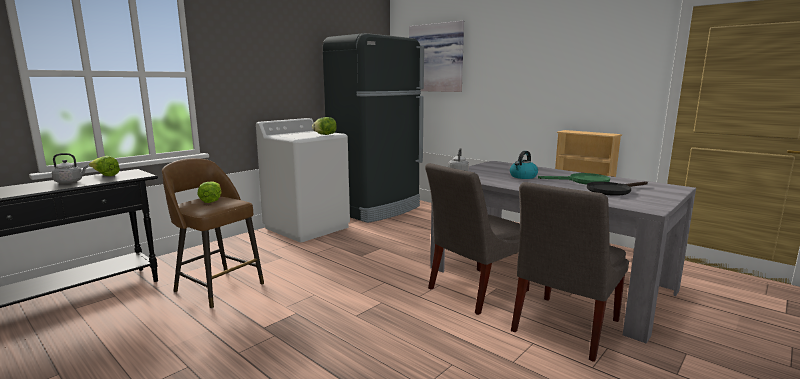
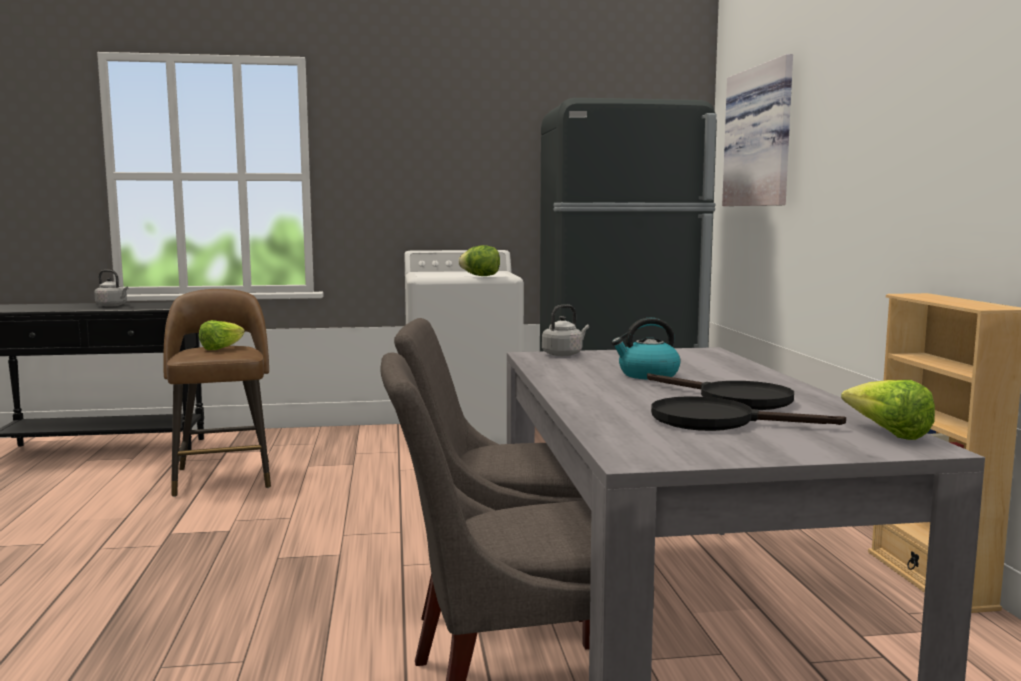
camera: 40 degrees right, 5 degrees down
lettuce [89,156,120,176] -> lettuce moved to [841,380,935,440]
green frying pan [538,173,610,185] -> black frying pan [647,373,794,410]

